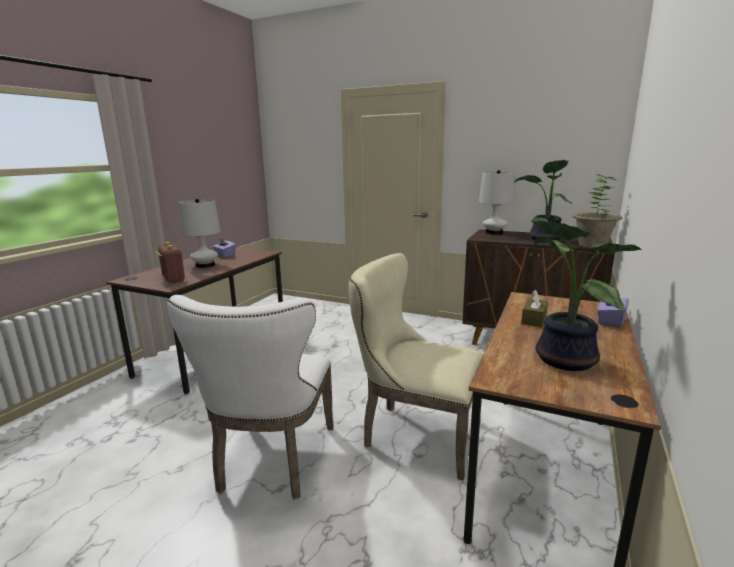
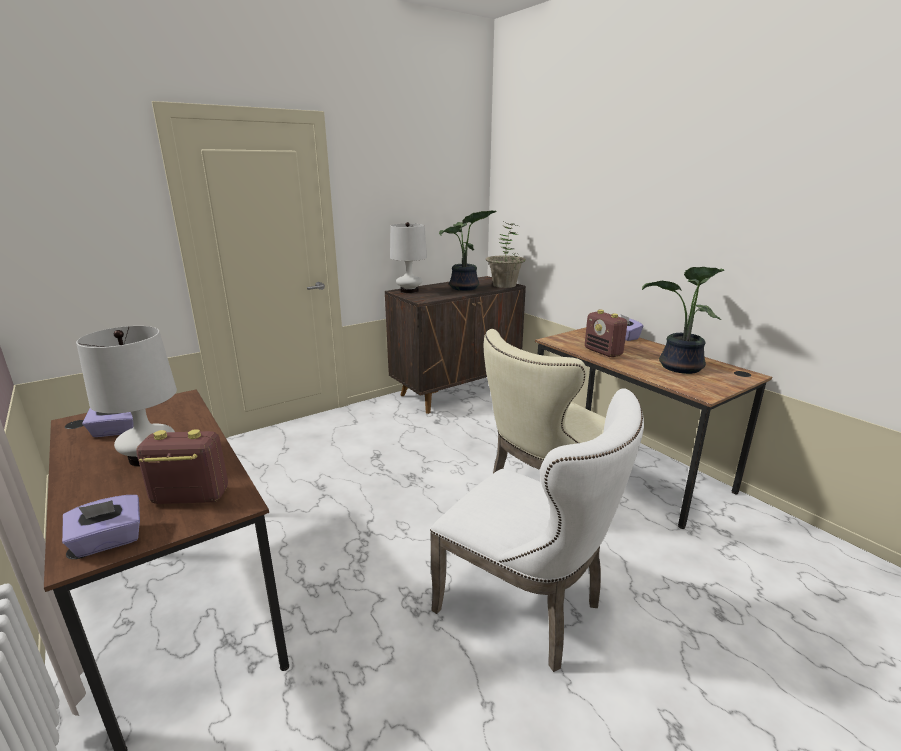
camera: 60 degrees left, 5 degrees up
brown tissue box [521,290,548,327] -> radio [585,310,628,357]
none -> purple tissue box [62,495,140,557]

